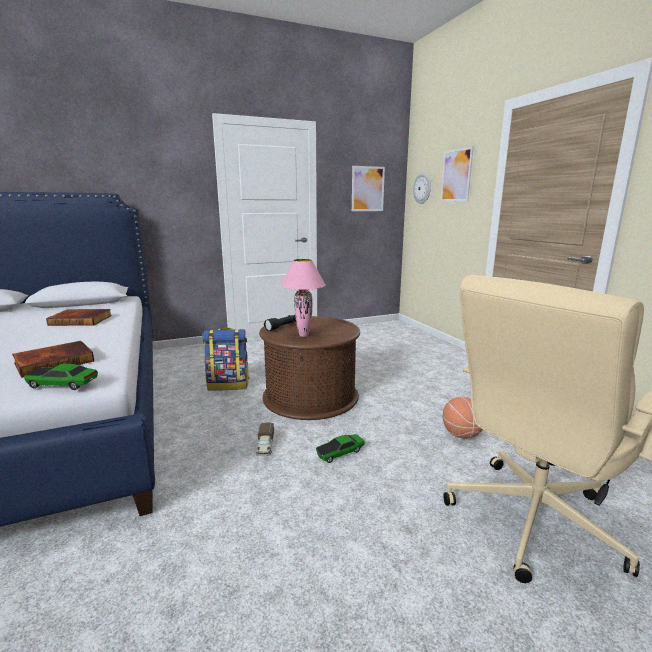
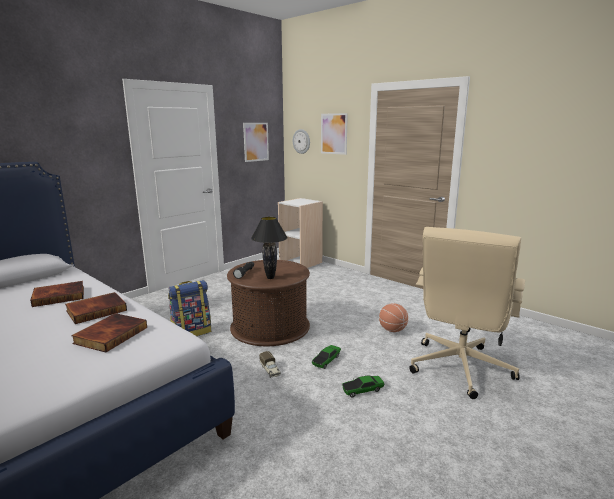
camera: 25 degrees left, 0 degrees up
toy car [24,363,98,390] -> toy car moved to [342,376,384,398]
pink table lamp [281,259,326,337] -> black table lamp [251,217,288,279]
none -> book [65,292,127,324]
none -> bookcase [278,198,323,268]

